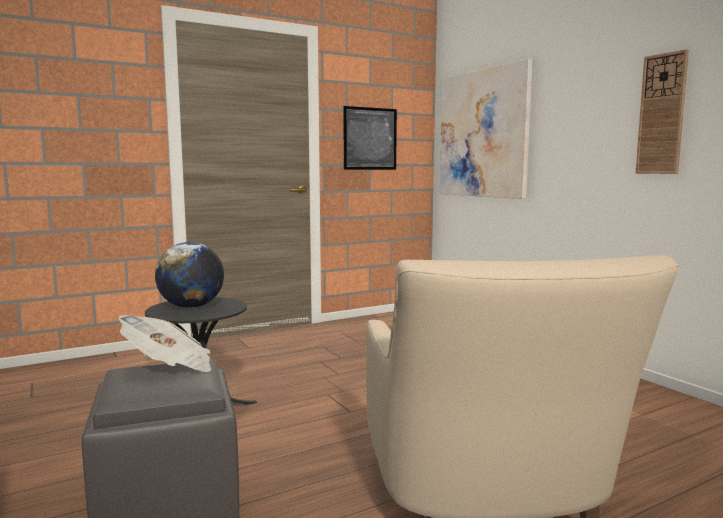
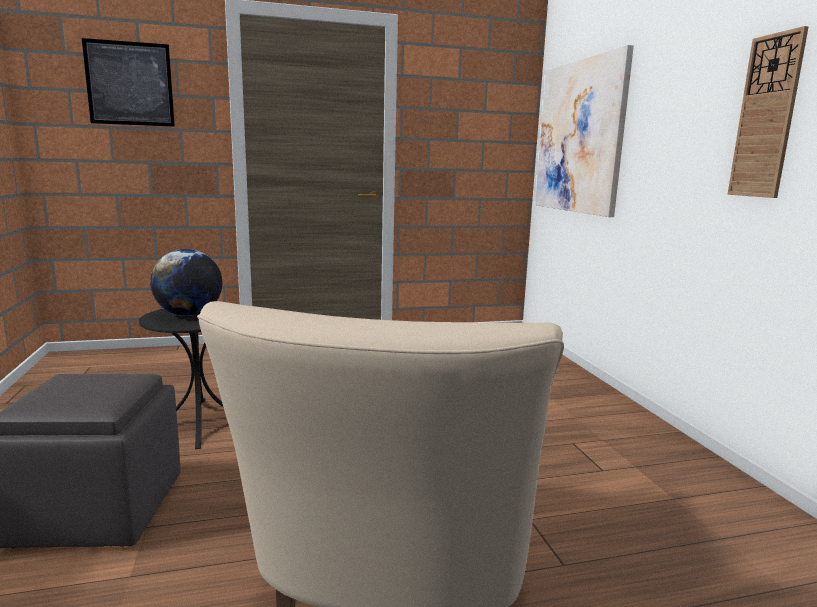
camera: 15 degrees right, 5 degrees up
newspaper [119,315,211,372] -> none
picture [343,106,397,170] -> picture moved to [82,38,175,127]

